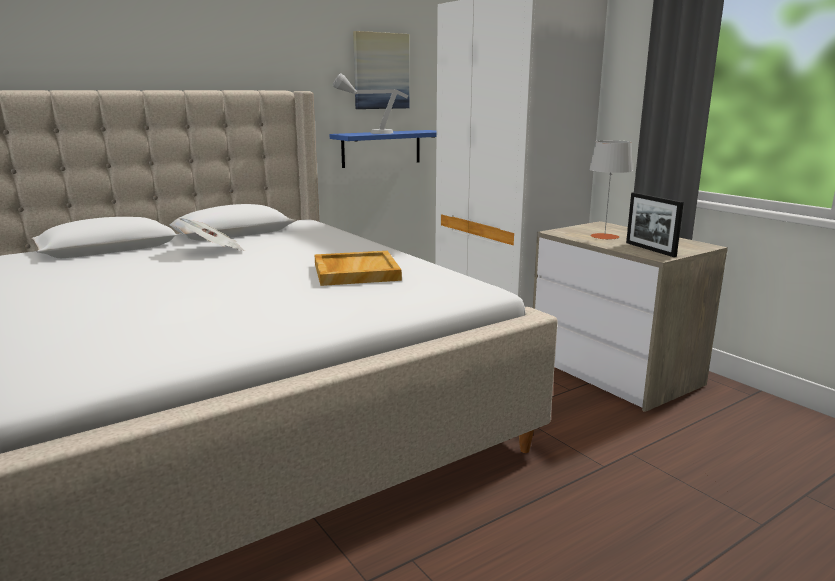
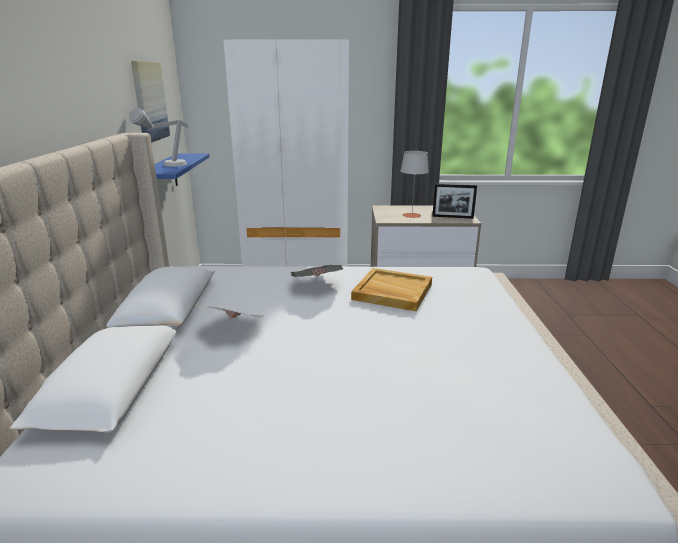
camera: 55 degrees left, 5 degrees up
none -> newspaper [291,265,343,277]

